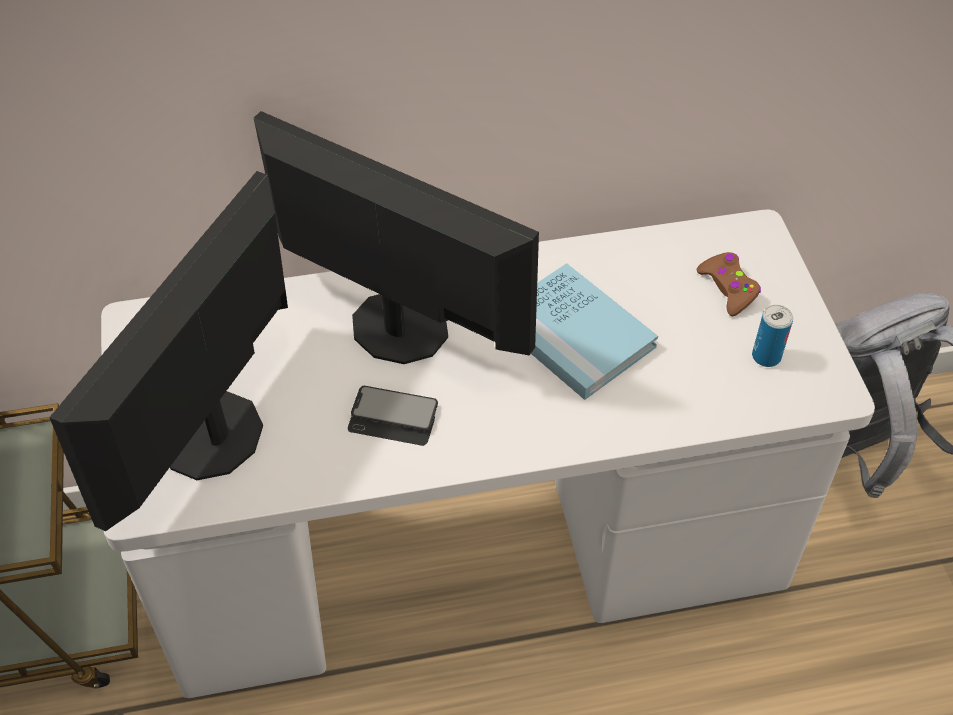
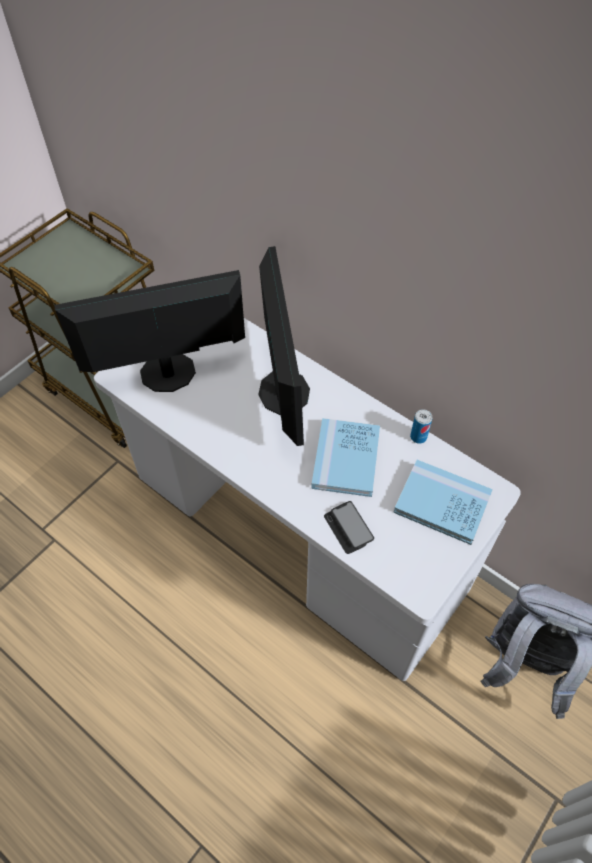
camera: 50 degrees right, 5 degrees up
phone [348,386,438,446] -> phone moved to [324,501,374,554]
brown game controller [697,252,761,316] -> blue book [393,460,493,545]
can [752,305,793,367] -> can moved to [410,410,432,444]

